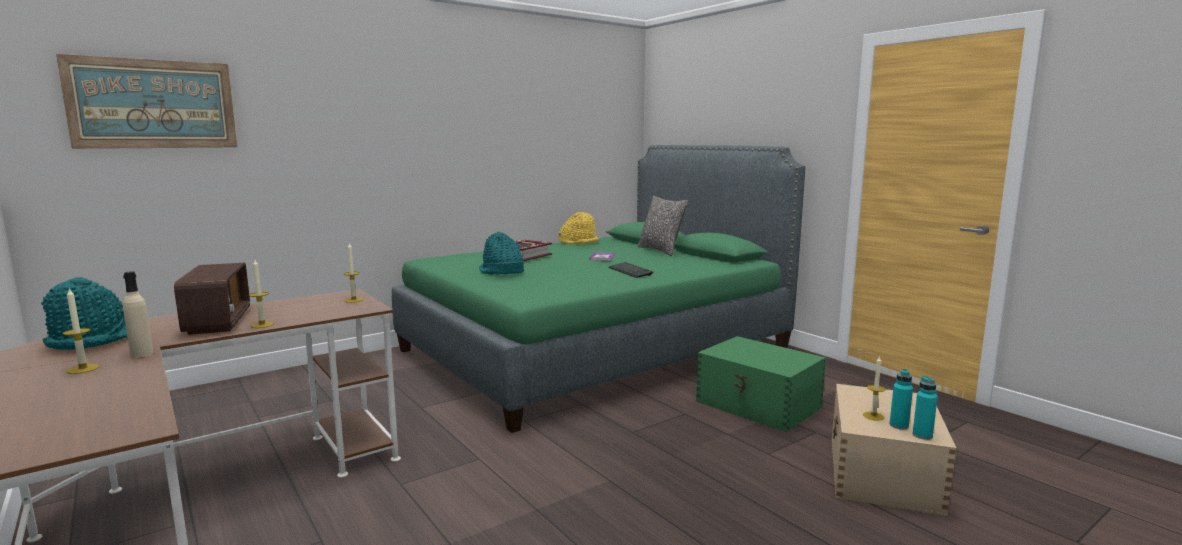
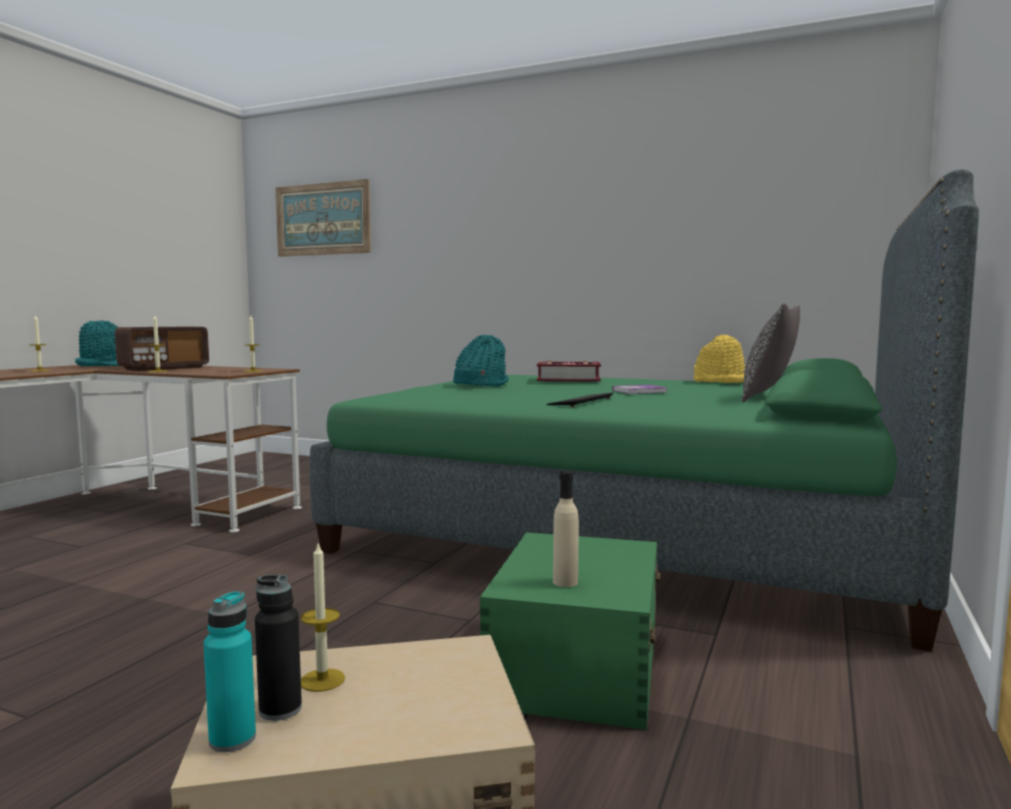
camera: 60 degrees right, 5 degrees down
beige bottle [123,271,153,358] -> beige bottle moved to [553,471,579,587]
turquoise bottle [890,369,913,430] -> black bottle [255,575,302,721]

